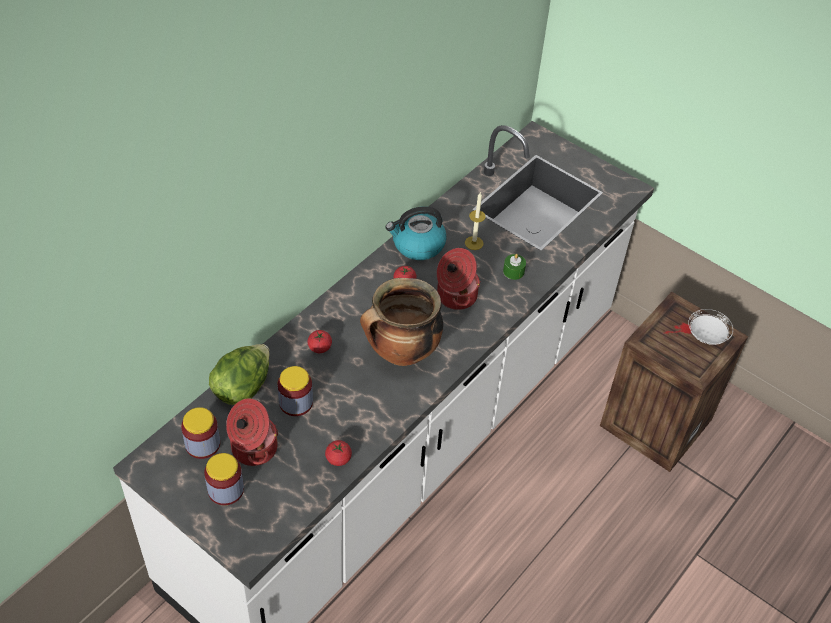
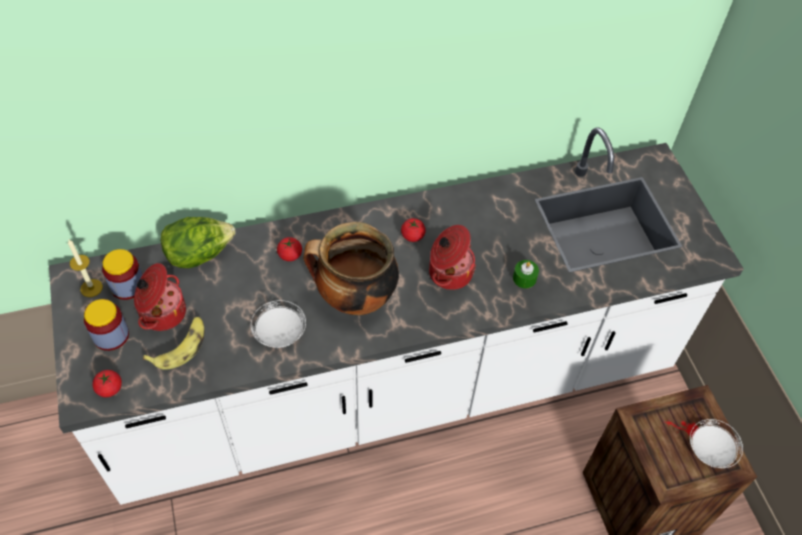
camera: 35 degrees right, 5 degrees up
jar [278,366,313,416] -> none
tomato [325,440,352,466] -> tomato moved to [92,370,122,397]
kettle [386,206,447,260] -> none
candle [465,193,486,250] -> candle moved to [68,240,103,297]
none -> banana [143,317,205,370]
none -> white plate [251,300,306,348]

